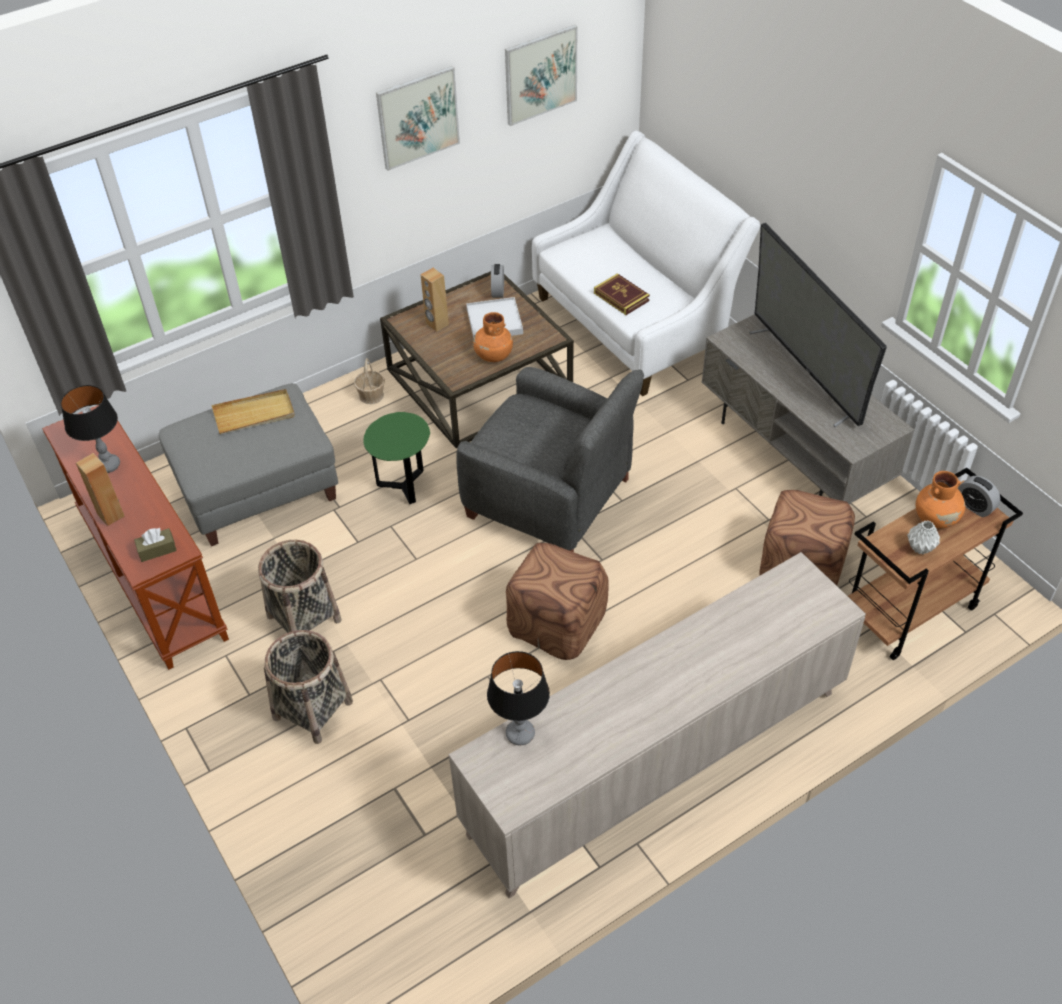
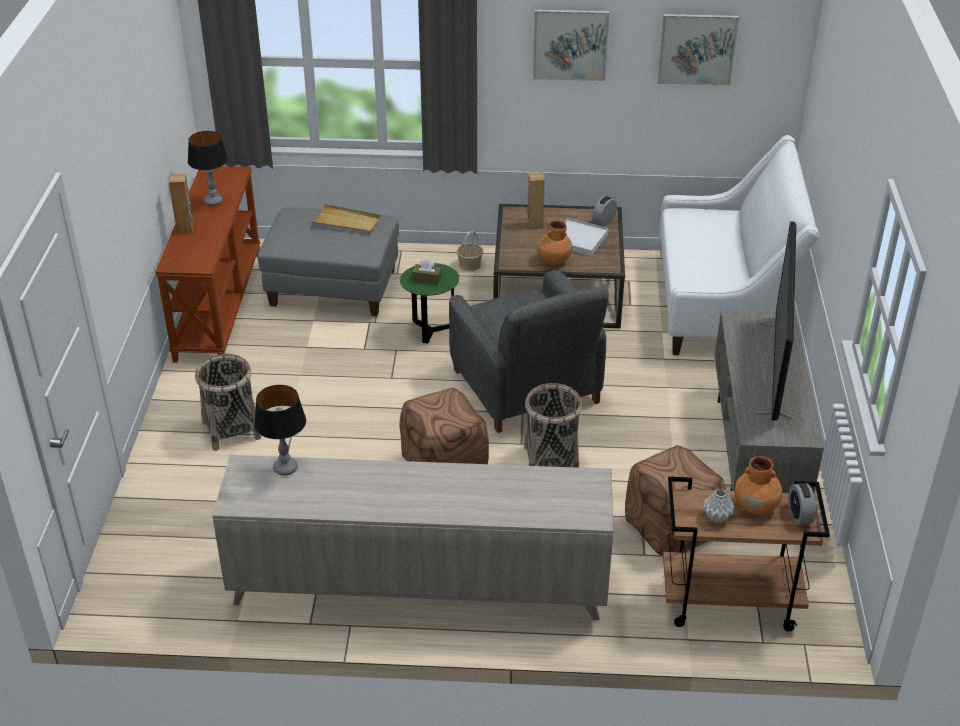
camera: 35 degrees right, 10 degrees down
brown tissue box [134,528,177,562] -> brown tissue box moved to [412,259,442,284]
basket [258,540,342,633] -> basket moved to [524,383,582,468]
book [594,273,650,315] -> none

